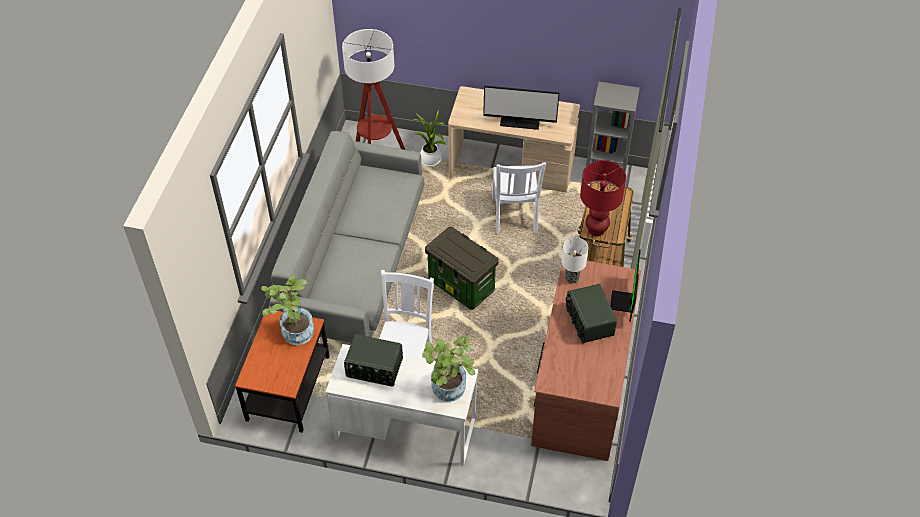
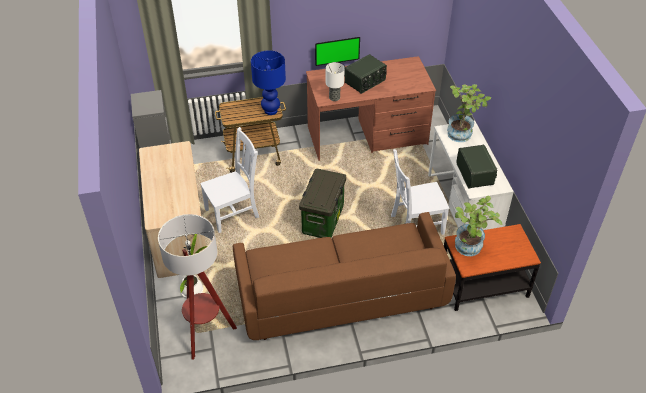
camera: 115 degrees left, 5 degrees down
grey sofa [270,131,424,343] -> brown sofa [233,212,456,340]
monitor [483,86,560,130] -> none
red table lamp [580,160,626,236] -> blue table lamp [251,50,286,115]

